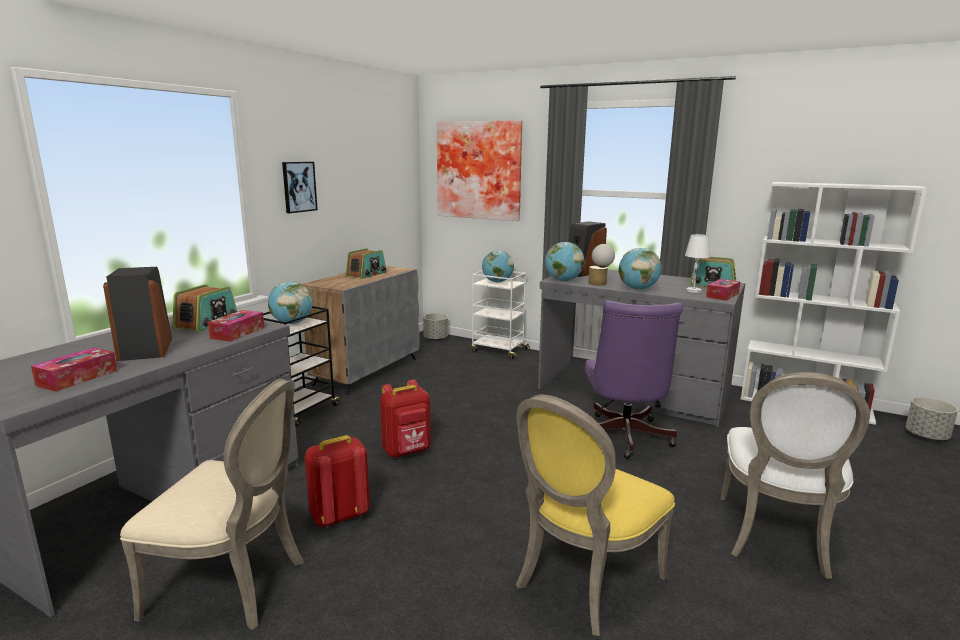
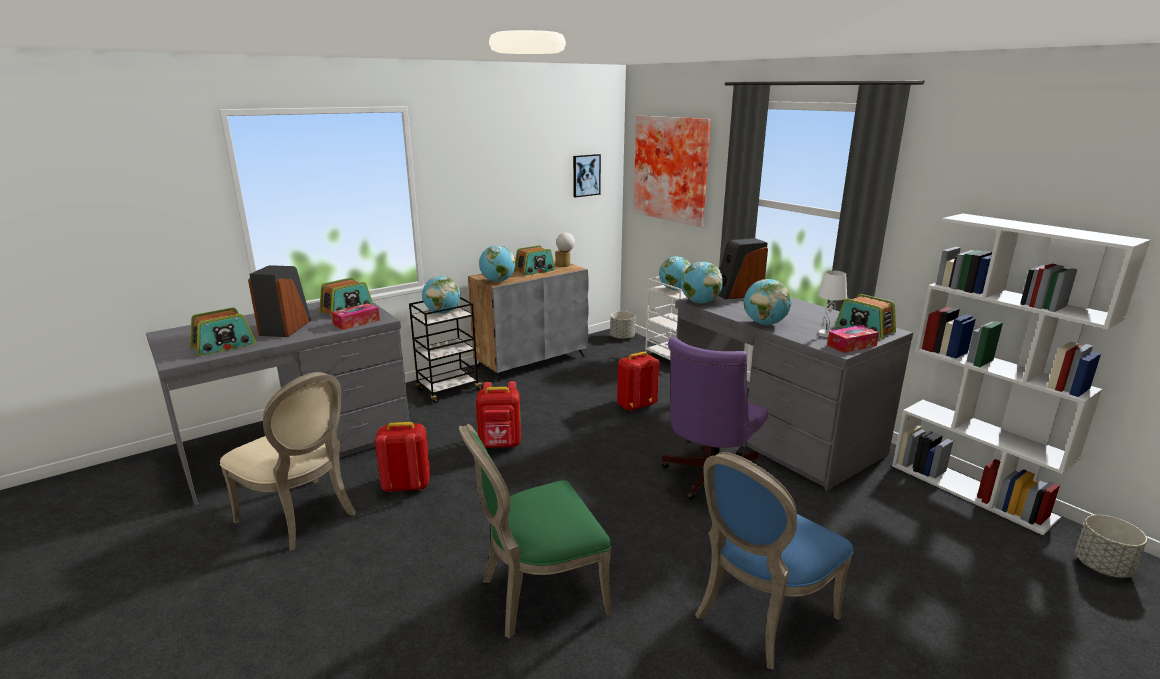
camera: 25 degrees right, 5 degrees up
tissue box [31,348,117,392] -> radio [190,307,256,356]
picture [282,162,318,213] -> picture moved to [573,154,601,197]
yellow chair [516,395,675,636] -> green chair [459,424,612,639]
table lamp [588,244,615,286] -> table lamp moved to [555,233,575,267]
white chair [720,372,870,579] -> blue chair [695,452,853,670]
none -> globe [479,245,515,282]
none -> red backpack [617,352,659,411]

